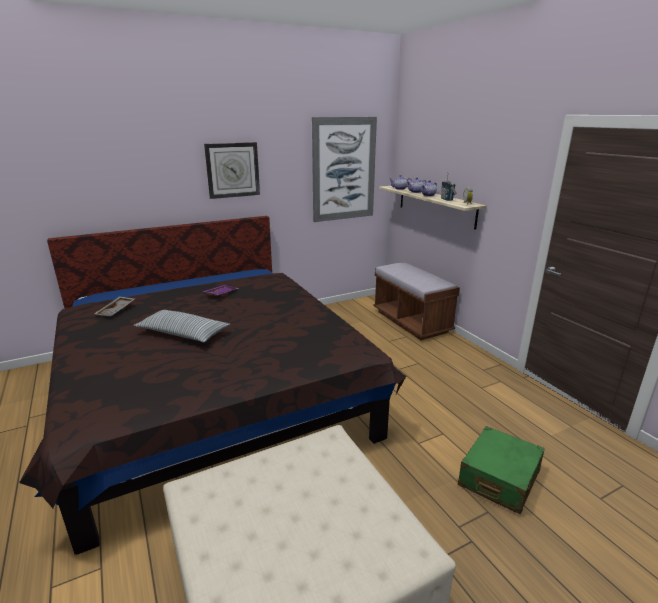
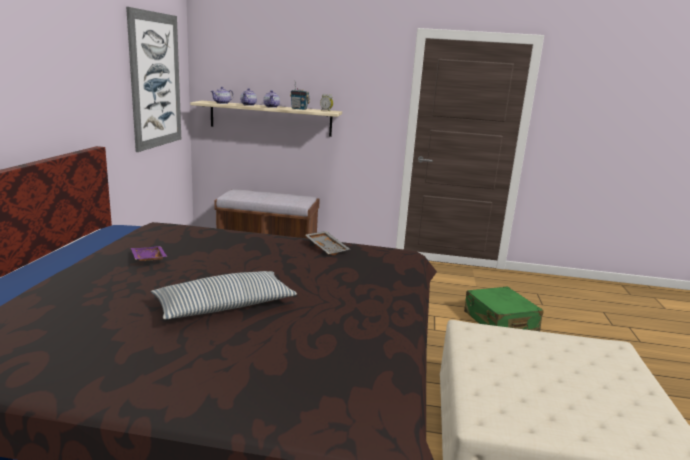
camera: 55 degrees left, 5 degrees down
grey tray [94,297,135,317] -> grey tray moved to [306,231,350,256]
wall clock [204,142,260,199] -> none

